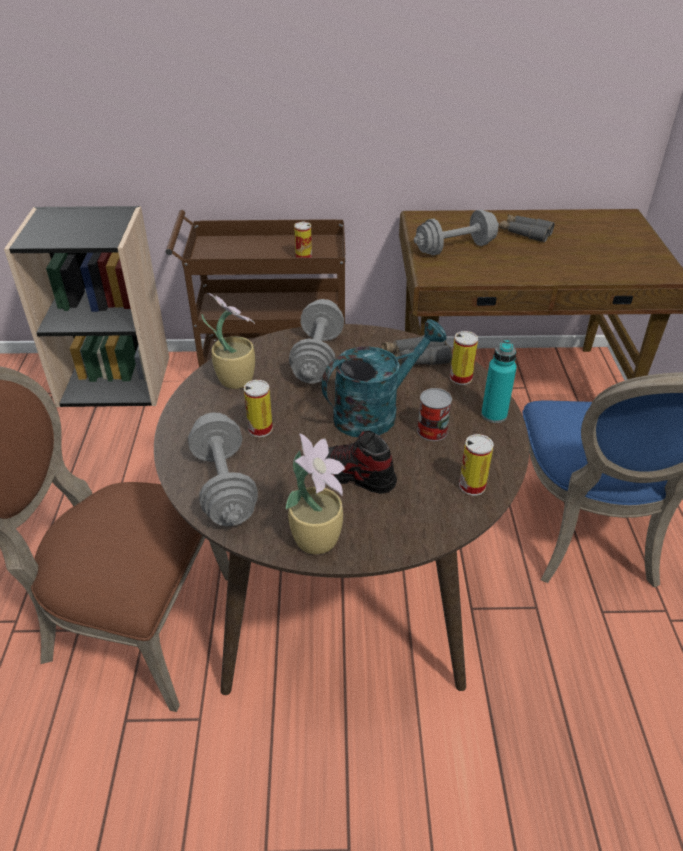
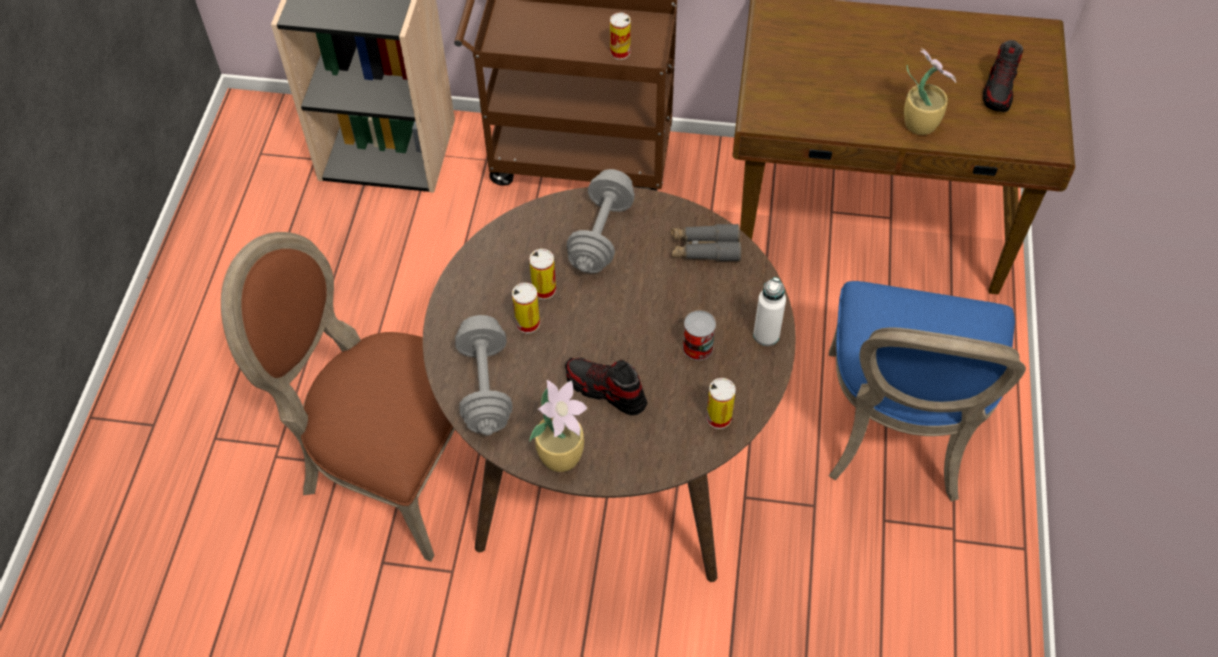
camera: 10 degrees right, 15 degrees up
potted plant [202,293,255,389] -> potted plant moved to [904,48,956,135]
turquoise watering can [321,319,447,437] -> none
grey dumbbell [414,210,499,255] -> none
can [450,331,478,385] -> can moved to [529,249,556,300]
turquoise bottle [481,340,517,423] -> white bottle [753,277,786,346]
grey binoculars [499,215,555,242] -> none
none -> shoe [983,40,1023,112]

